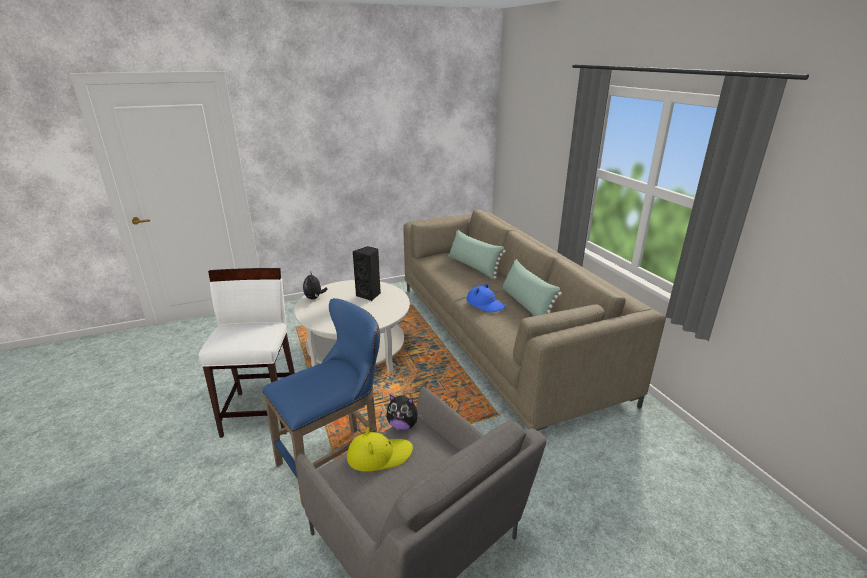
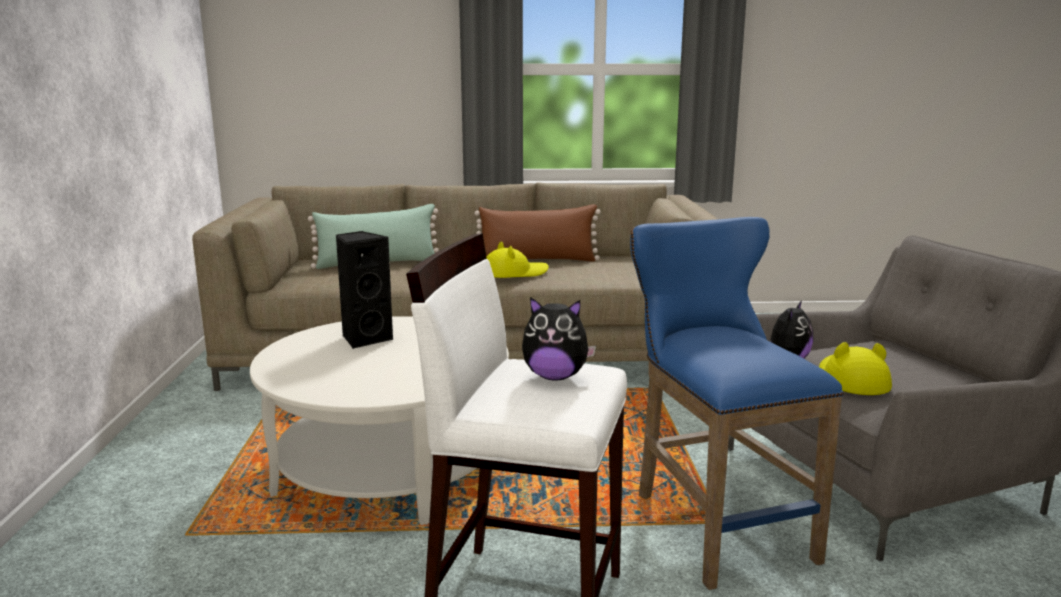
camera: 70 degrees left, 10 degrees down
plush toy [303,271,327,299] -> plush toy moved to [522,297,596,380]
blue hat [467,283,506,312] -> yellow hat [487,242,549,278]
green pillow [503,259,562,316] -> brown pillow [475,204,601,262]

